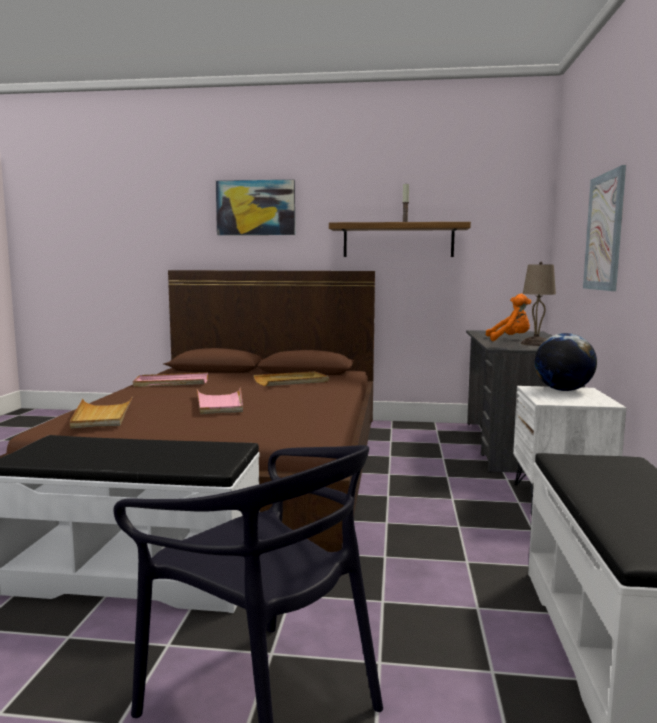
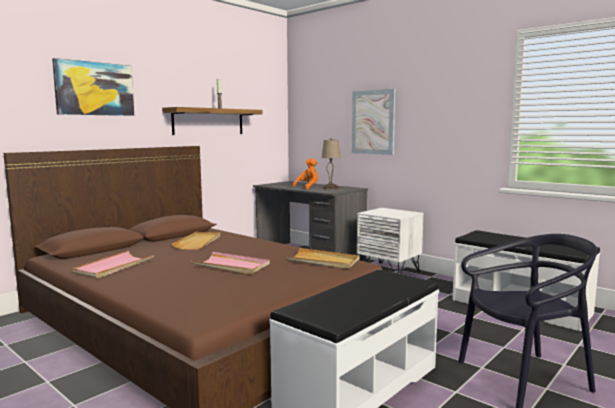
camera: 55 degrees left, 0 degrees up
beige tray [70,397,133,428] -> beige tray moved to [285,248,360,269]
globe [535,333,597,391] -> none

